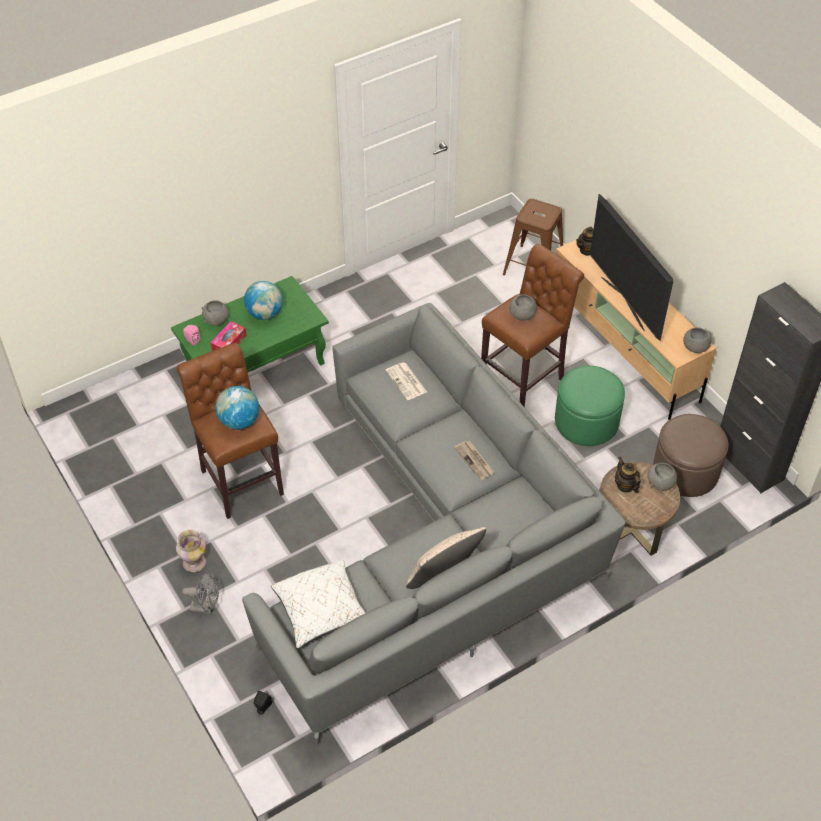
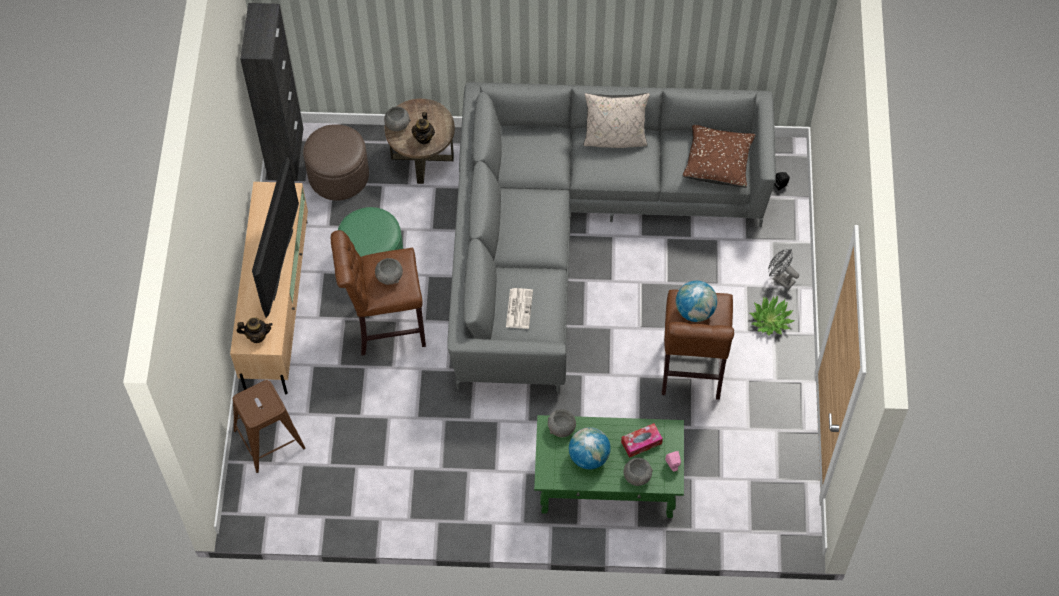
camera: 145 degrees left, 10 degrees up
vase [176,529,206,572] -> potted plant [750,295,795,335]
white pillow [271,560,365,648] -> brown pillow [683,125,756,188]
newspaper [454,441,495,480] -> none
grey bowl [683,327,711,353] -> grey bowl moved to [548,409,576,437]

